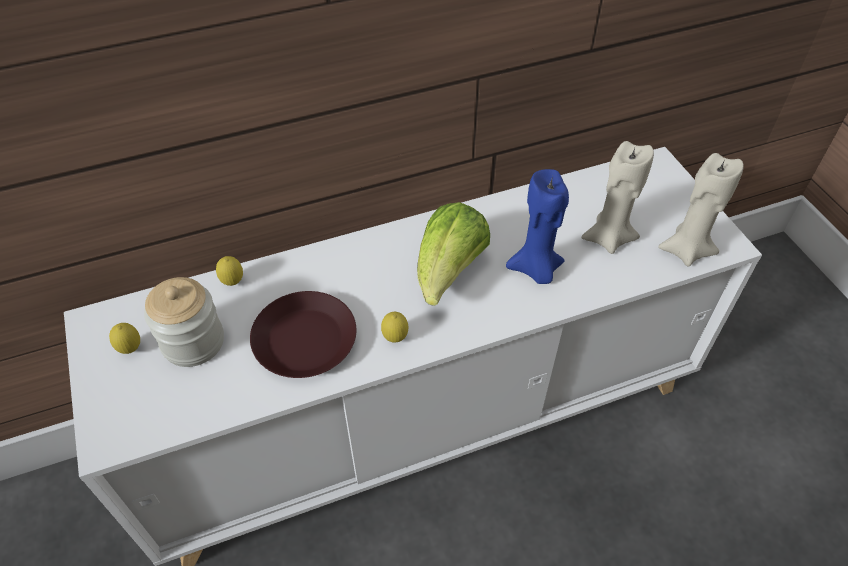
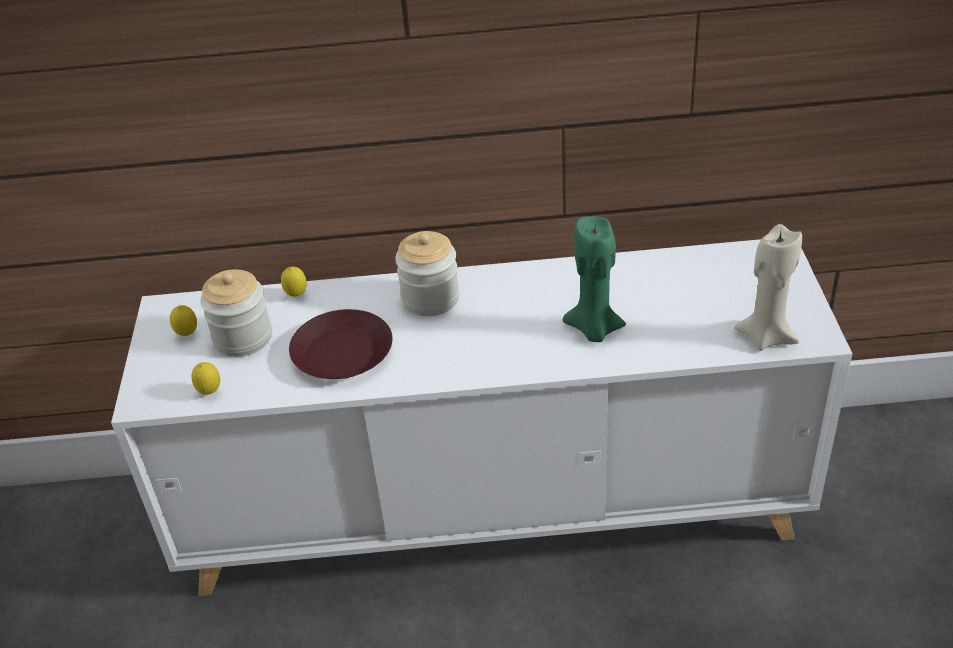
camera: 20 degrees right, 10 degrees down
lemon [381,312,409,343] -> lemon moved to [192,362,220,395]
lettuce [417,202,490,306] -> none
blue candle [506,169,569,284] -> green candle [563,216,626,342]
beige candle [581,141,654,254] -> none
none -> jar [395,231,460,316]

